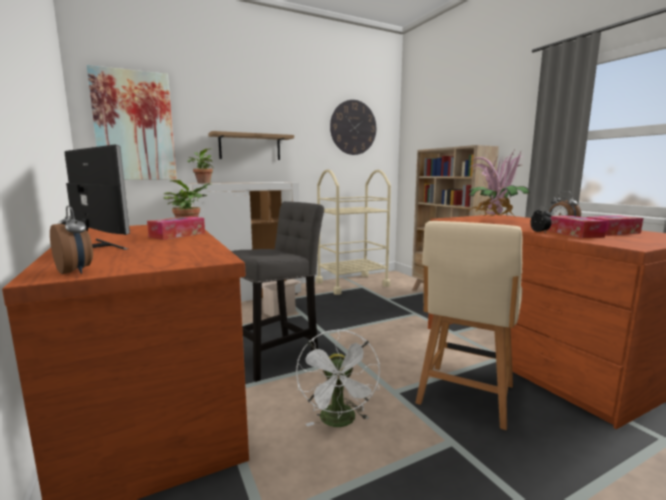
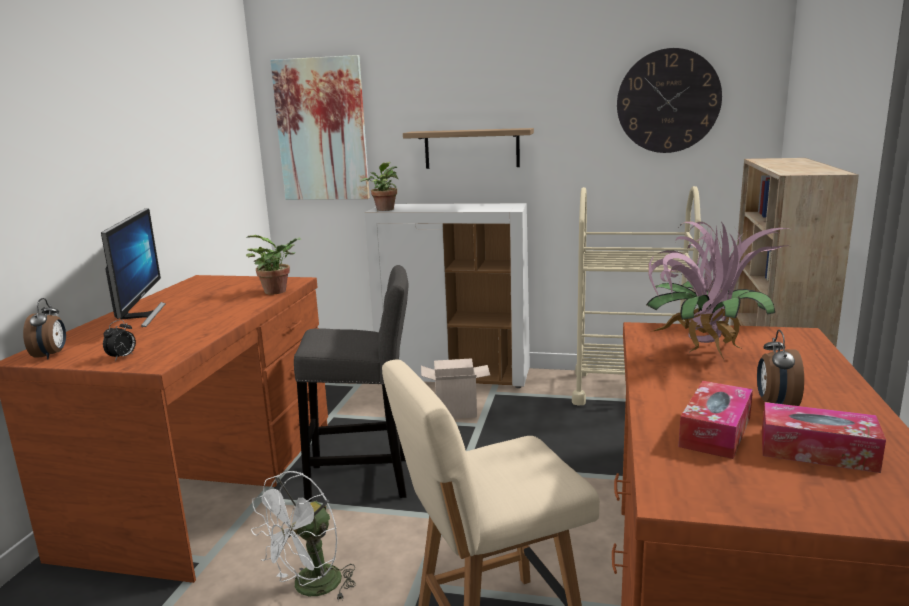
camera: 40 degrees right, 5 degrees up
tissue box [147,216,205,240] -> none
alarm clock [530,207,552,233] -> alarm clock moved to [103,320,136,361]

